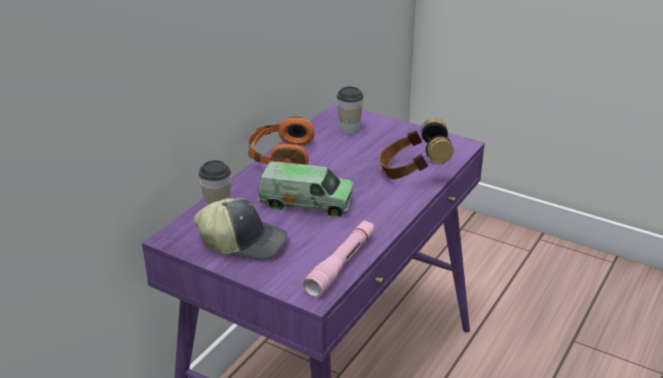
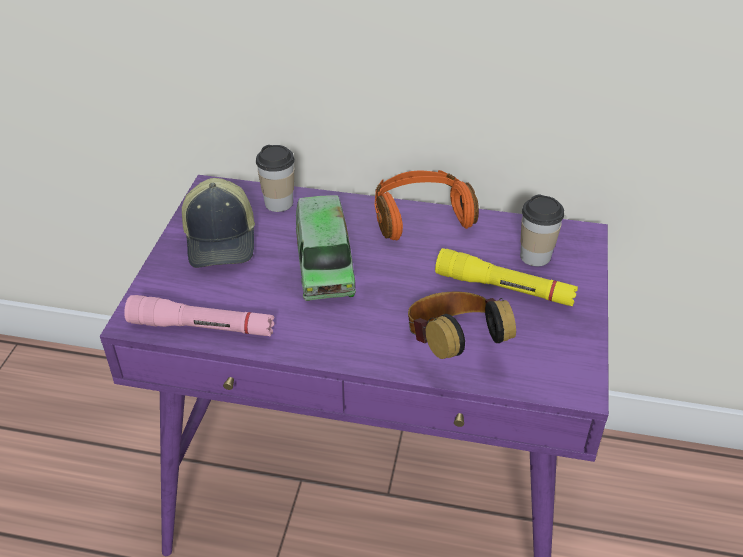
camera: 70 degrees right, 10 degrees up
none -> yellow flashlight [435,248,578,306]

